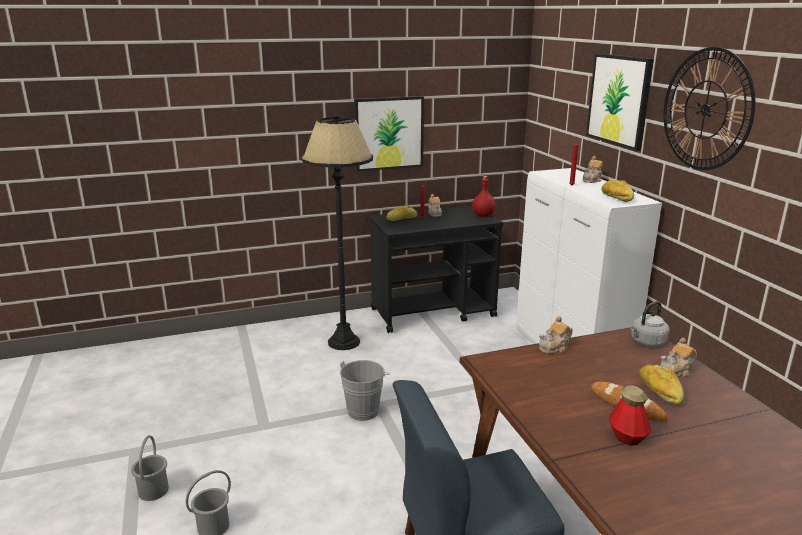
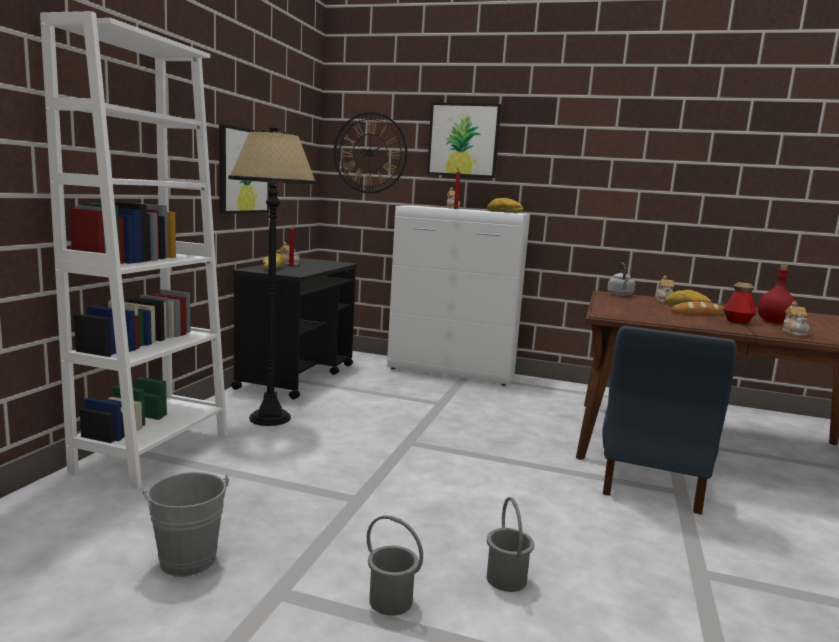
camera: 55 degrees left, 10 degrees down
grey bucket [340,360,390,421] -> grey bucket moved to [143,472,229,577]
red bottle [472,176,496,217] -> red bottle moved to [757,265,795,323]
teapot [539,316,573,354] -> teapot moved to [782,301,810,336]
wall clock [664,47,755,170] -> wall clock moved to [334,112,407,193]
none -> white bookcase [40,11,227,489]

